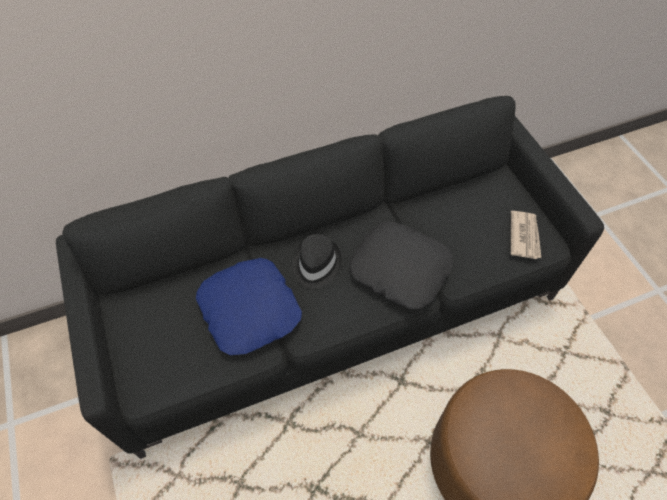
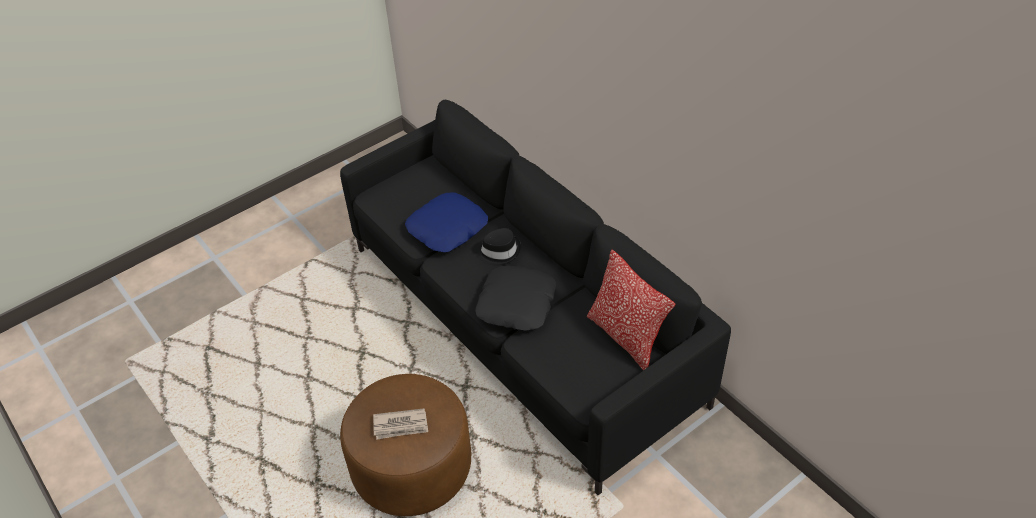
camera: 75 degrees right, 10 degrees down
newspaper [510,211,541,259] -> newspaper moved to [373,408,428,440]
none -> pillow [587,250,675,370]

